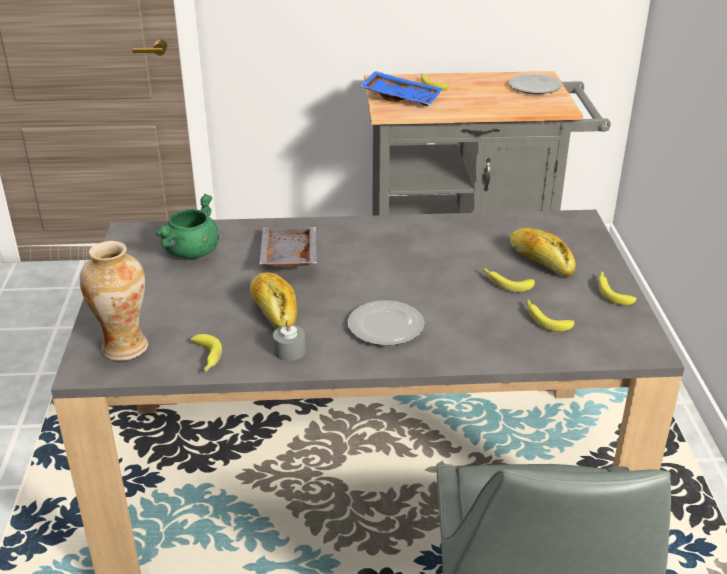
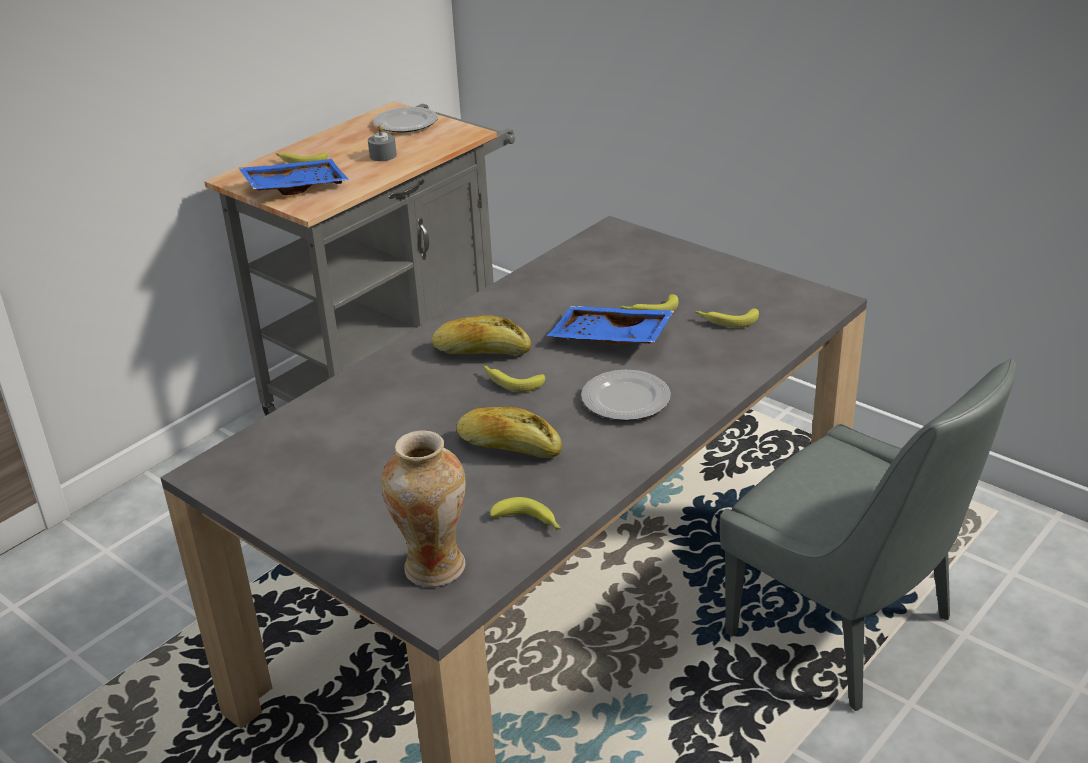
camera: 45 degrees left, 0 degrees up
green cooking pot [155,194,219,259] -> none
grey tray [259,227,317,267] -> none
grey candle [273,320,306,361] -> grey candle moved to [368,125,397,161]
bread [510,228,576,276] -> bread moved to [431,315,531,355]
banana [598,271,637,305] -> banana moved to [482,366,545,392]
none -> blue tray [547,306,675,344]

